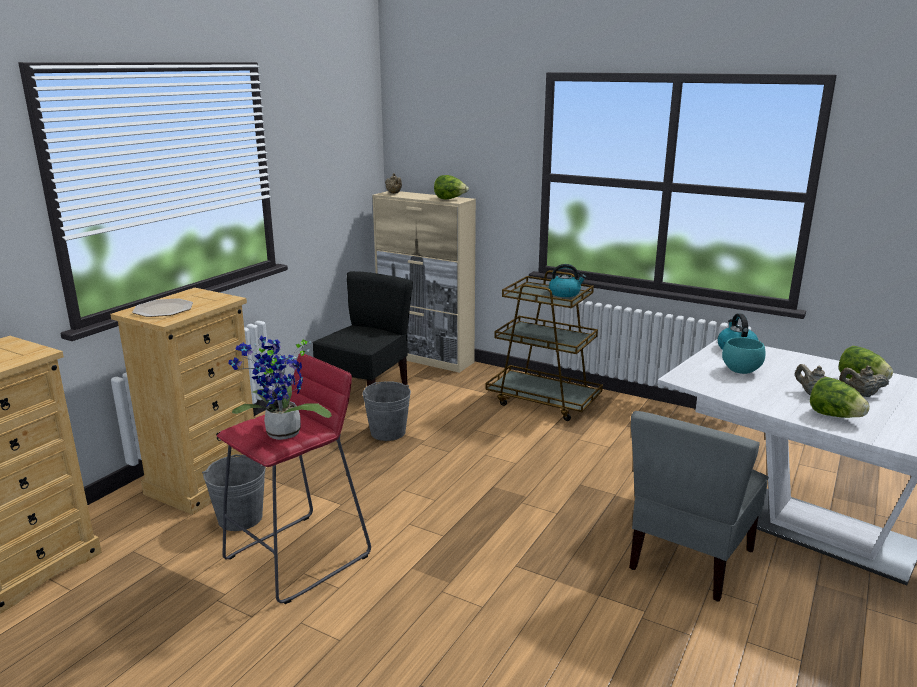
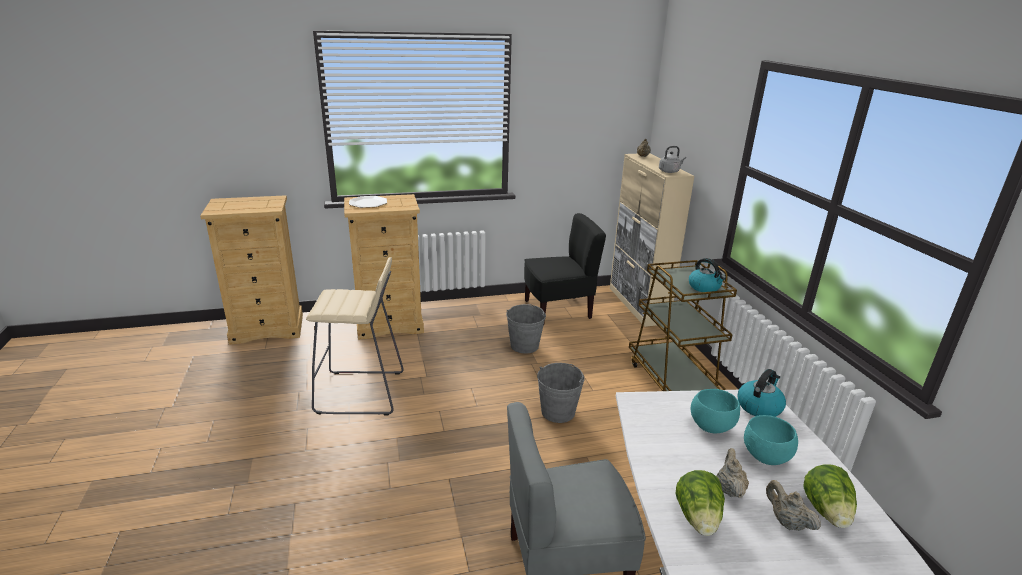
camera: 45 degrees right, 5 degrees up
grey bucket [202,454,266,531] -> grey bucket moved to [537,363,585,423]
red stool [217,354,371,604] -> beige stool [306,257,404,416]
potted plant [228,335,332,440] -> none
lettuce [434,175,469,199] -> grey kettle [659,146,686,173]
none -> turquoise bowl [744,415,798,465]

